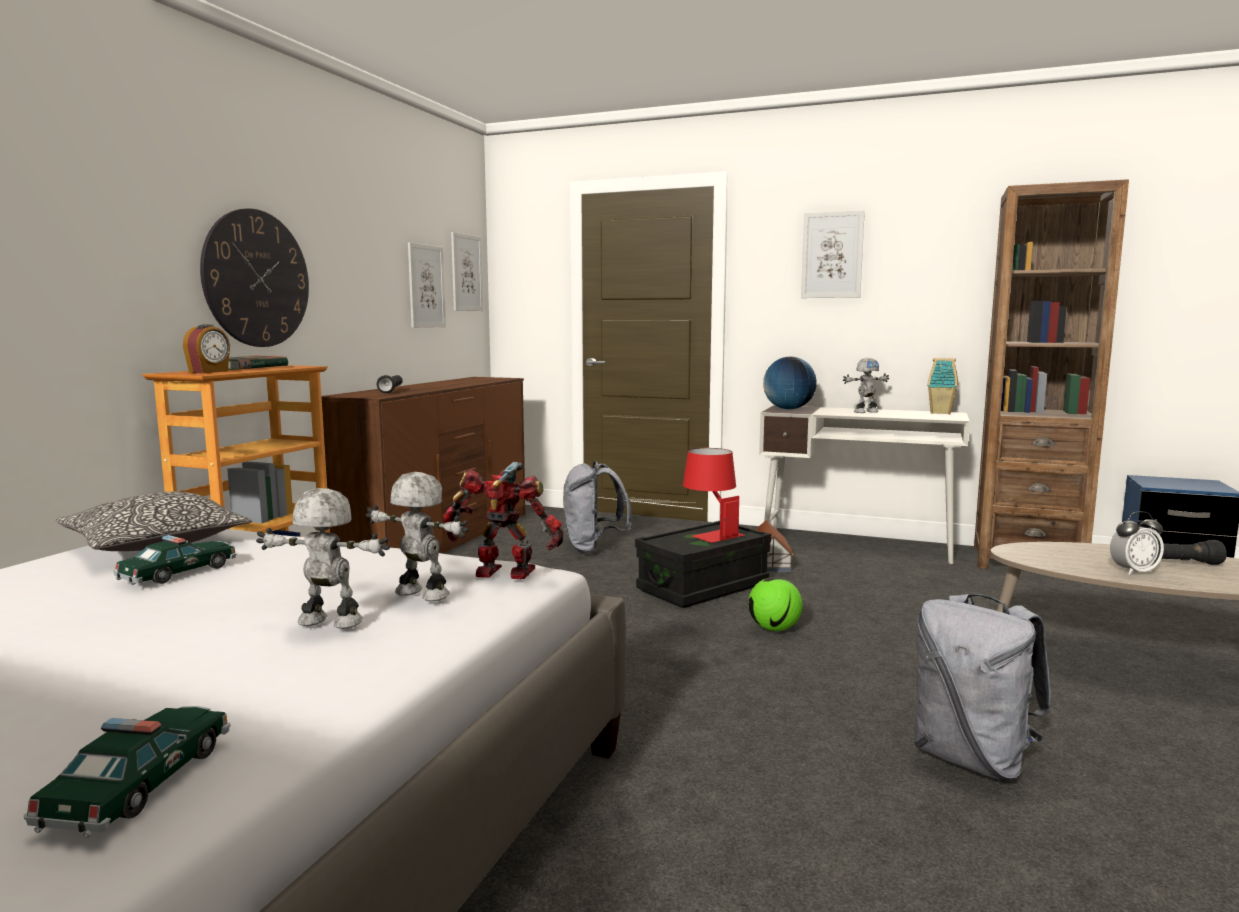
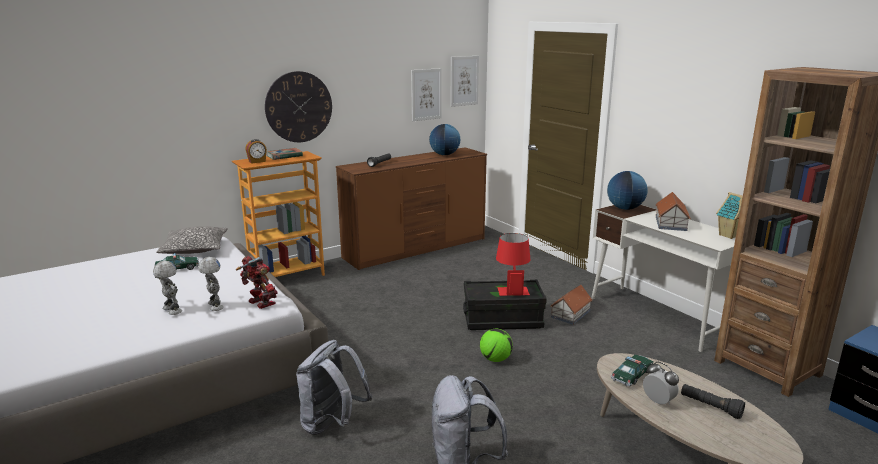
camera: 35 degrees right, 10 degrees up
toy car [24,706,231,838] -> toy car moved to [611,354,653,387]
grey backpack [563,461,632,554] -> grey backpack moved to [296,340,372,435]
picture [801,210,865,298] -> none
toy robot [843,358,889,413] -> toy house [656,192,691,231]
alarm clock [1110,511,1164,575] -> alarm clock turned 150 degrees counterclockwise [643,362,679,405]
none -> globe [429,124,460,155]

